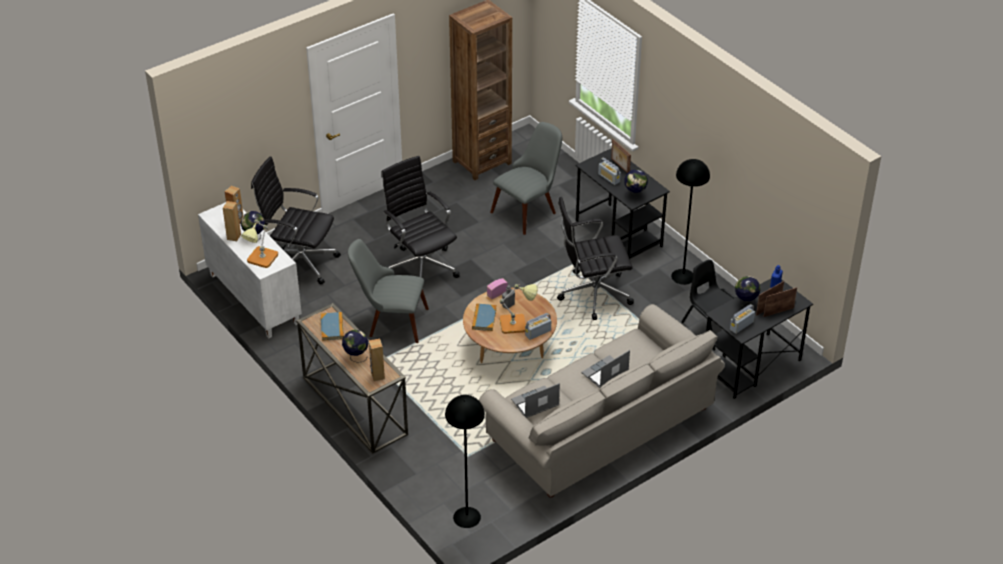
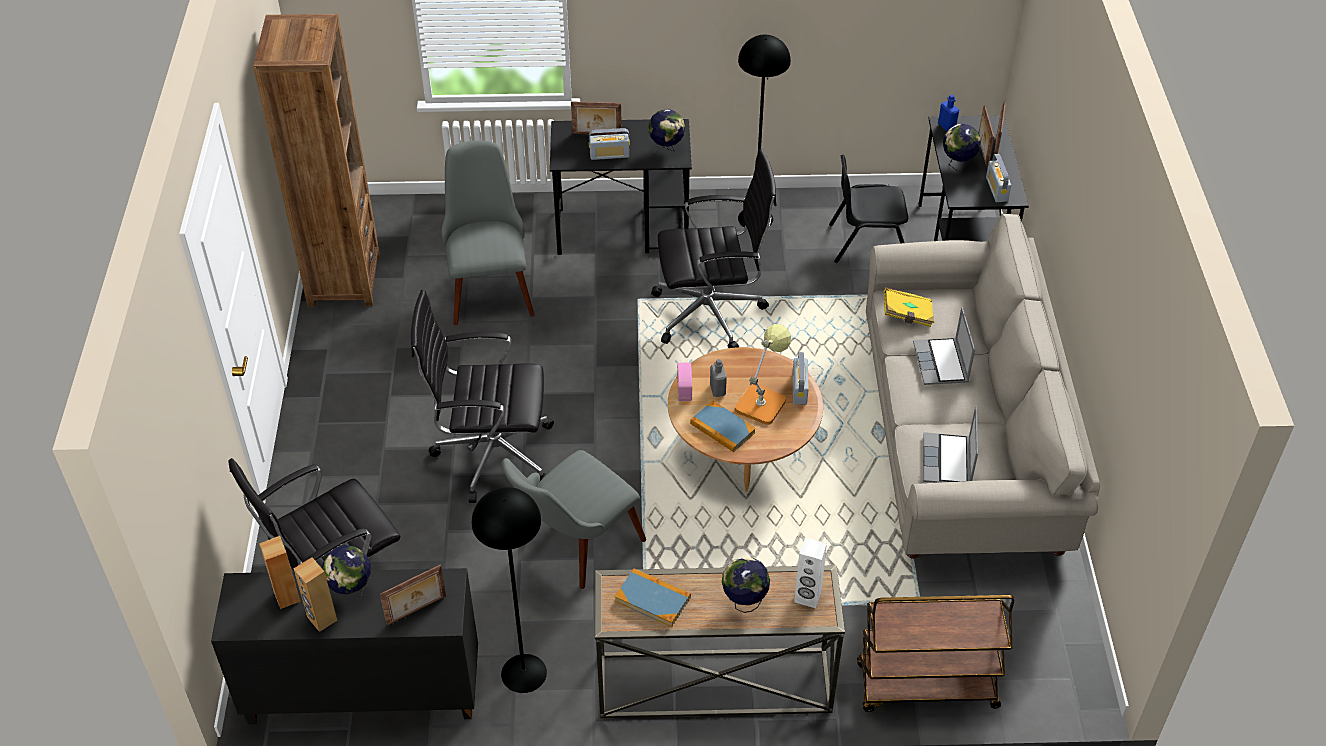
camera: 55 degrees left, 5 degrees up
white cabinet [198,202,302,338] -> black cabinet [211,568,478,724]
table lamp [241,219,278,268] -> picture frame [380,564,446,626]
brown speaker [369,339,385,381] -> white speaker [794,538,827,608]
black floor lamp [445,395,485,528] -> black floor lamp moved to [472,487,547,693]
black office chair [557,197,634,320] -> black office chair turned 120 degrees counterclockwise [651,148,776,348]
none -> brown cart [857,595,1014,712]
none -> yellow book [884,287,934,327]

